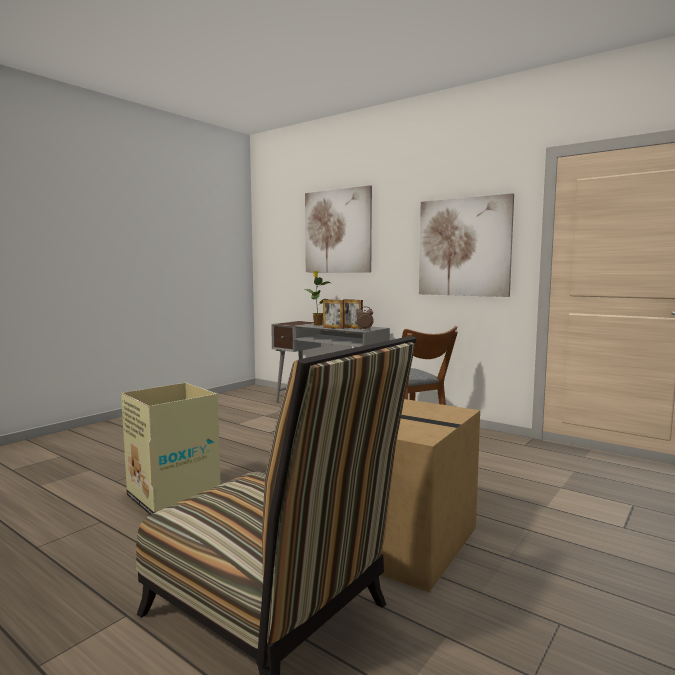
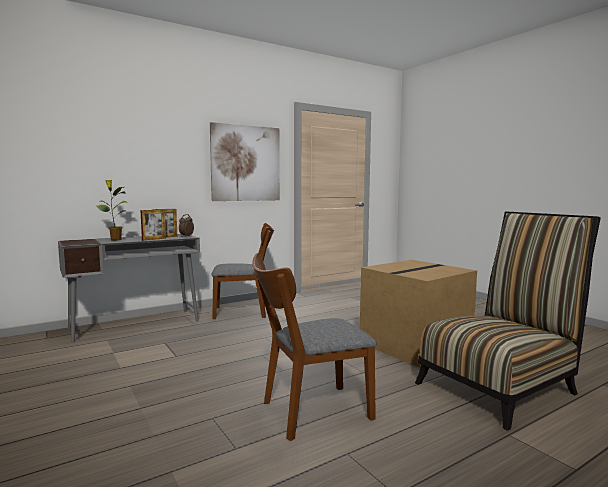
camera: 70 degrees left, 0 degrees up
cardboard box [121,383,221,515] -> brown chair [252,253,377,441]
picture [305,185,372,272] -> none

